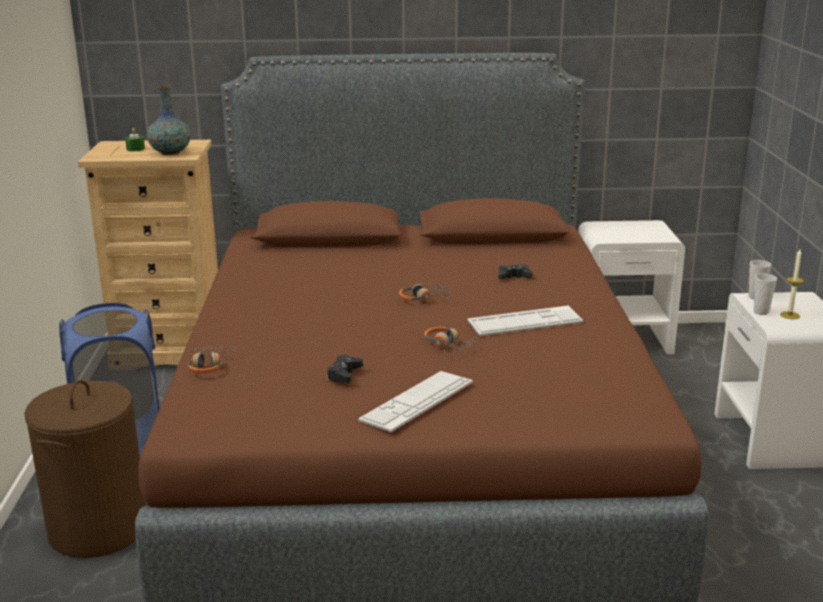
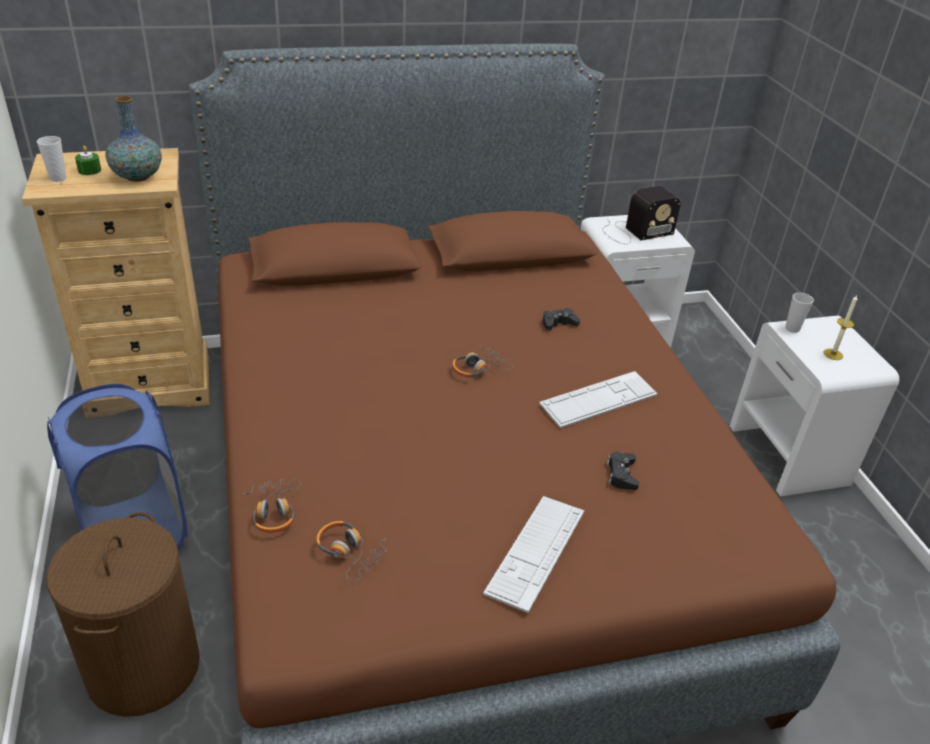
camera: 15 degrees left, 15 degrees up
black game controller [327,355,363,383] -> black game controller moved to [607,452,639,490]
headphones [424,327,478,354] -> headphones moved to [316,521,387,581]
cup [754,274,777,315] -> cup moved to [37,136,66,182]
none -> radio [602,186,681,244]

